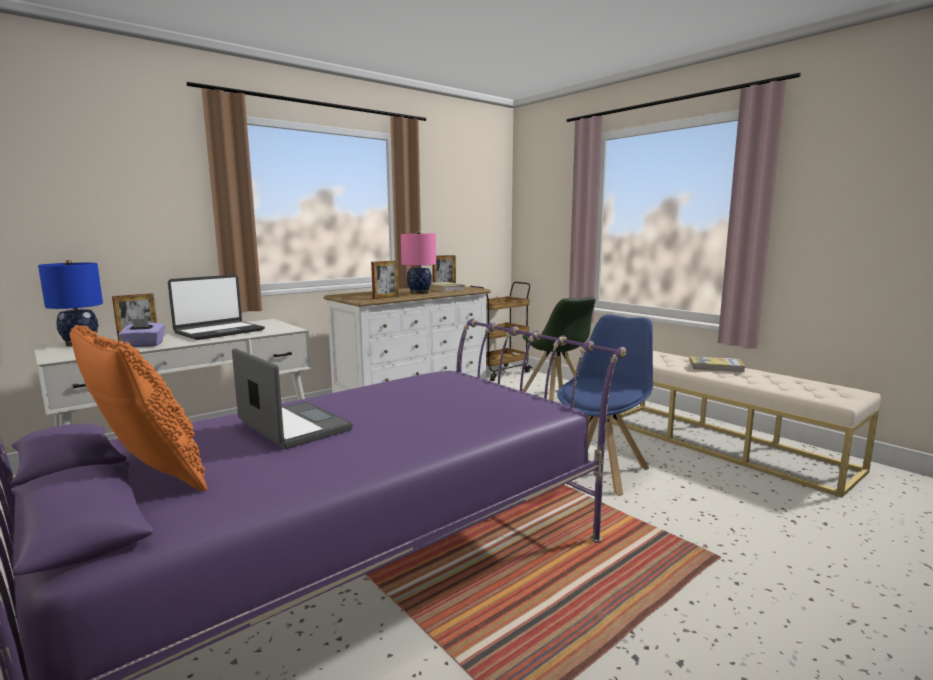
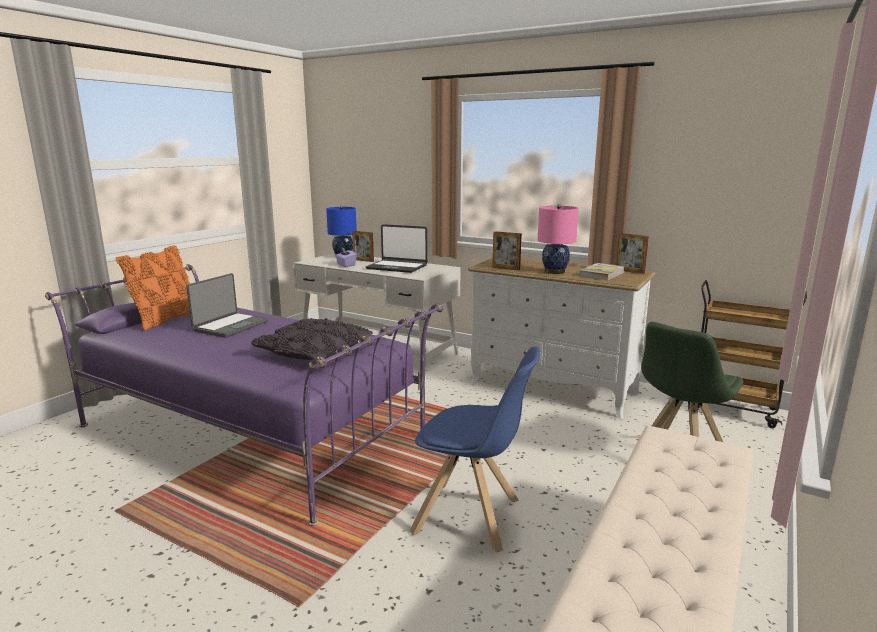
camera: 70 degrees right, 5 degrees up
book [689,356,745,373] -> none
none -> black pillow [251,318,373,360]

